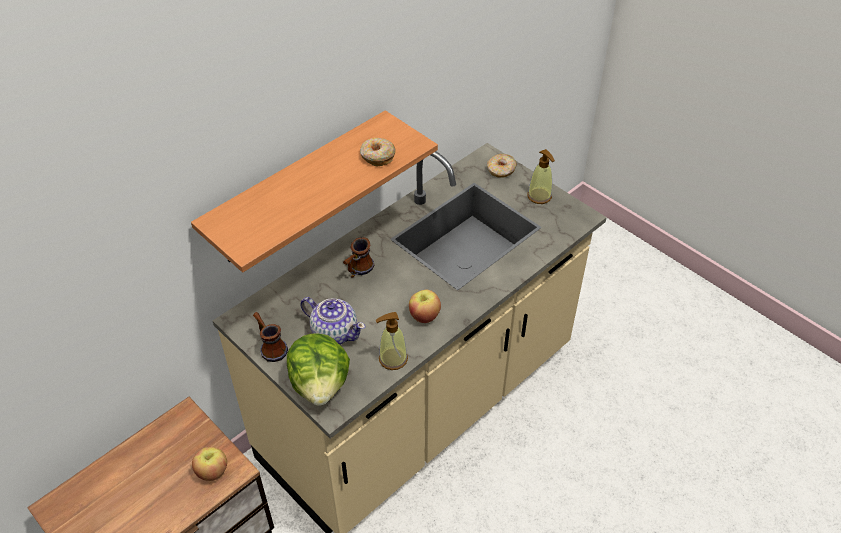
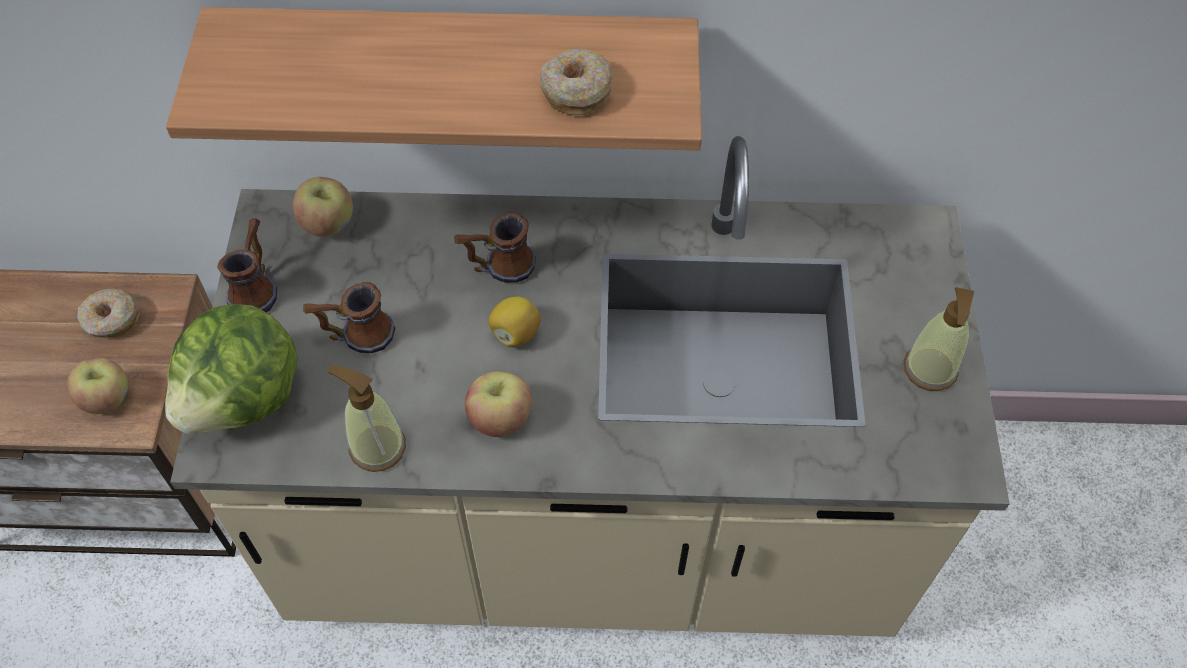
camera: 45 degrees right, 10 degrees up
teapot [300,297,366,345] -> mug [303,282,395,353]
donut [487,154,517,178] -> donut moved to [77,289,140,338]
none -> apple [293,177,353,237]
none -> lemon [489,296,540,347]

